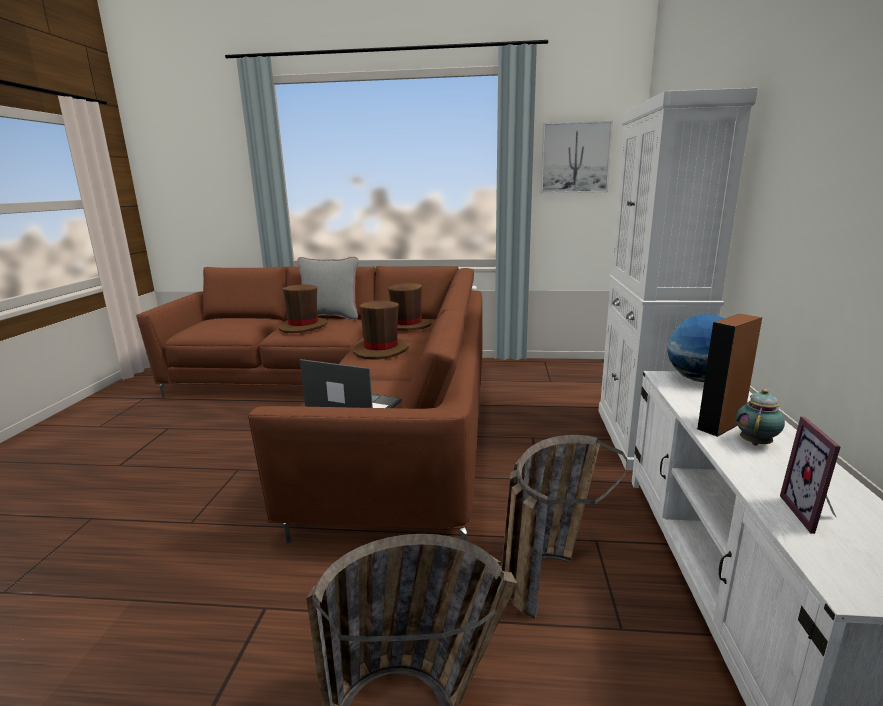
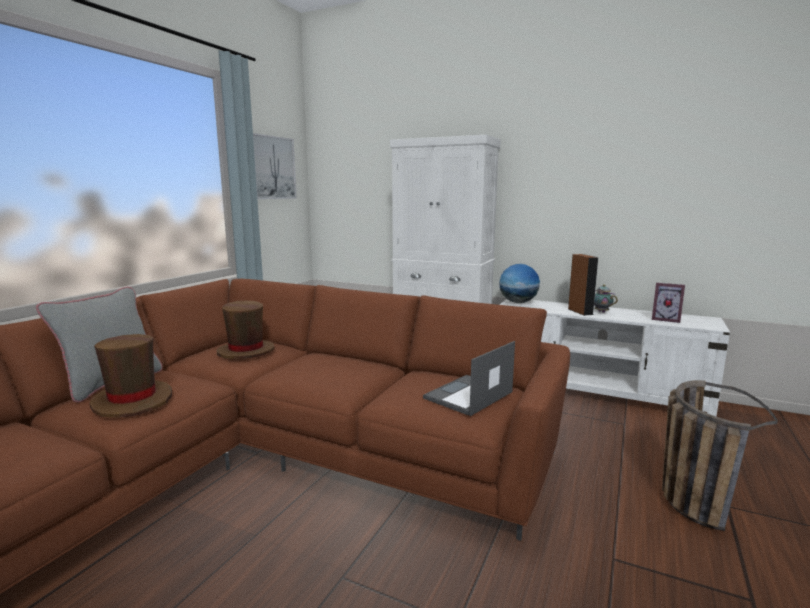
camera: 70 degrees left, 5 degrees down
brown hat [353,301,409,360] -> none
basket [501,435,627,619] -> none

